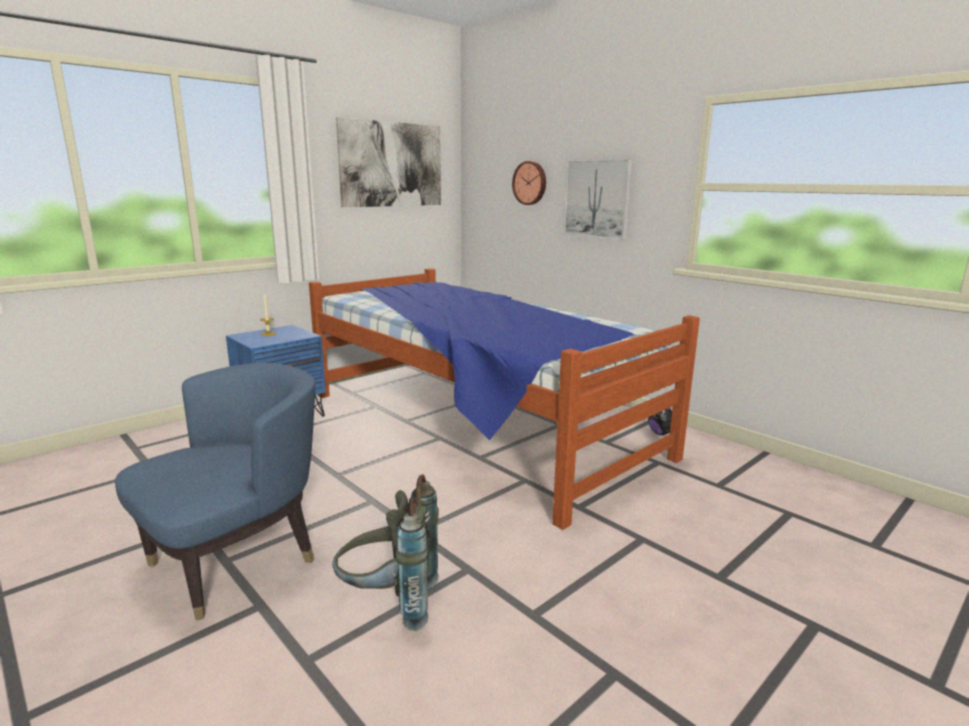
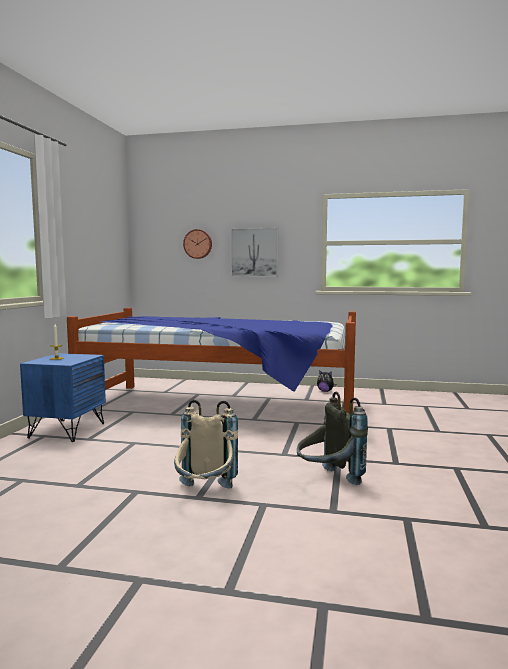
camera: 35 degrees left, 10 degrees down
blue armchair [115,363,315,620] -> beige backpack [174,400,238,489]
picture [336,117,441,207] -> none

